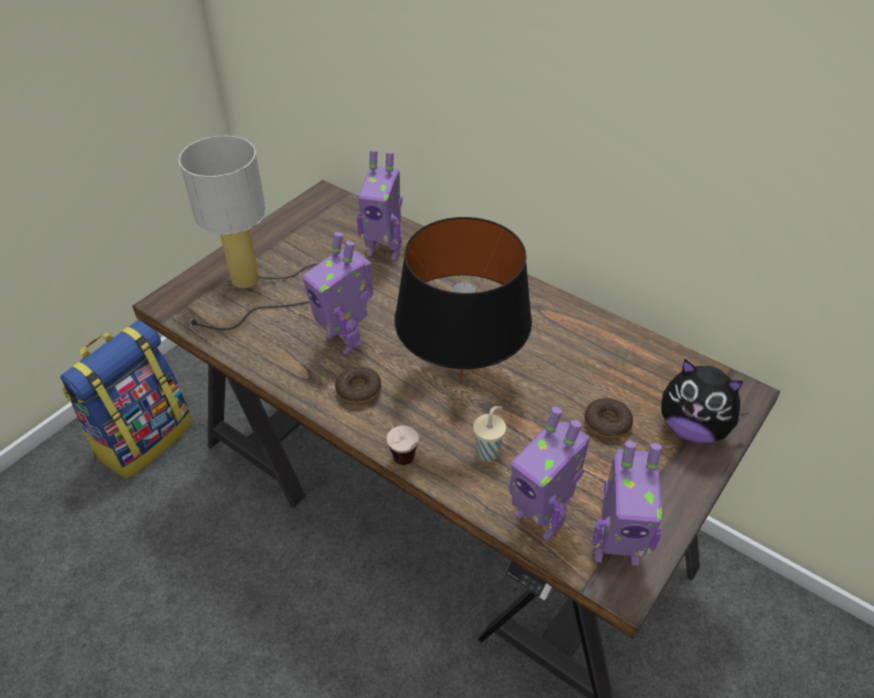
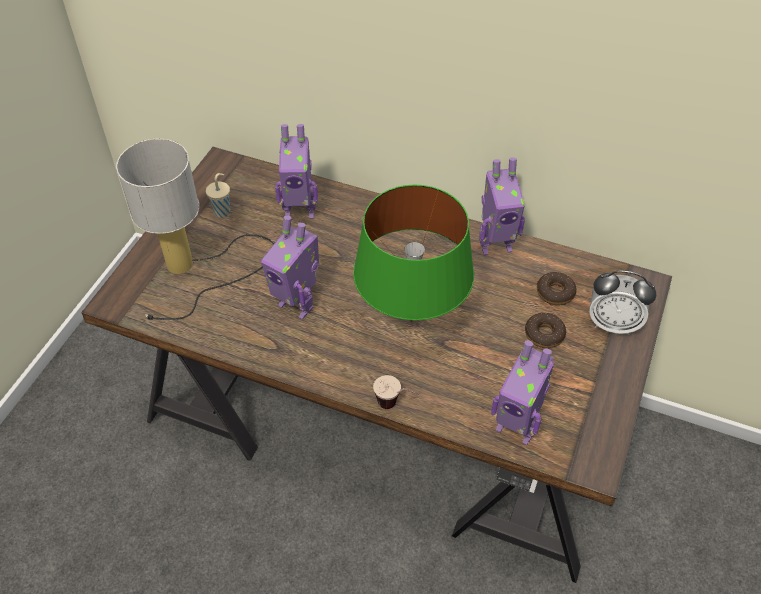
camera: 15 degrees left, 5 degrees up
backpack [60,320,193,478] -> none
donut [335,366,381,405] -> donut moved to [537,272,577,306]
black table lamp [394,217,532,381] -> green table lamp [353,185,474,322]
beige cup [473,406,506,462] -> beige cup moved to [206,173,230,218]
toy robot [592,441,662,566] -> toy robot moved to [479,157,525,255]
plush toy [661,359,750,444] -> alarm clock [589,271,656,335]

